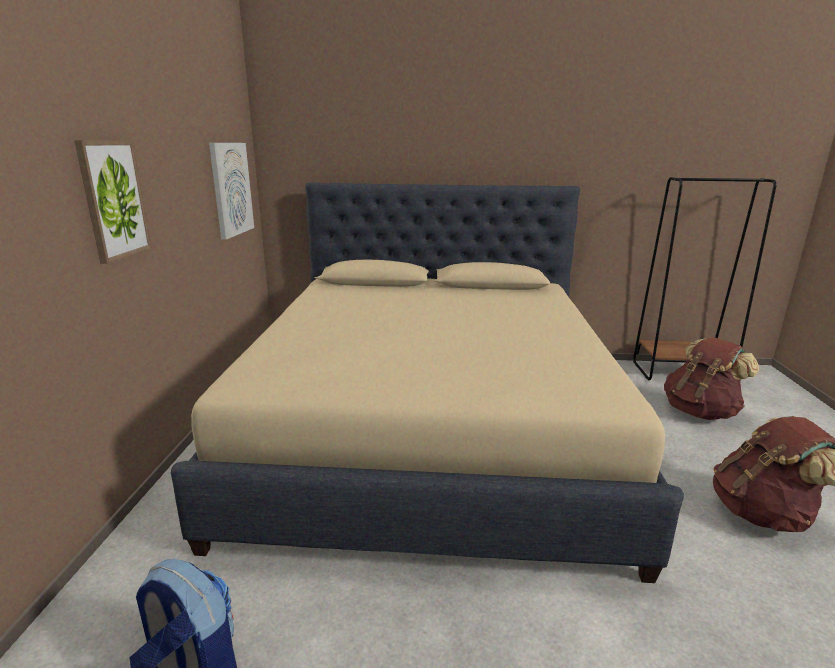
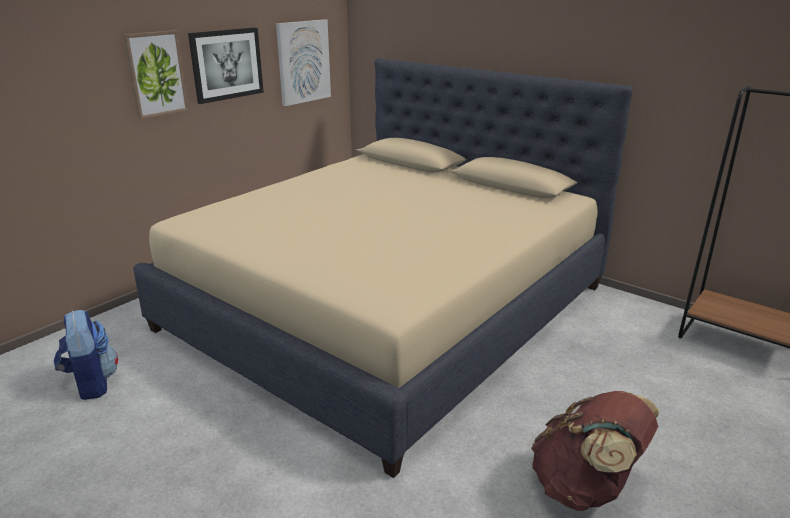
camera: 35 degrees right, 5 degrees up
brown backpack [664,337,759,420] -> none
none -> picture [188,27,264,104]

